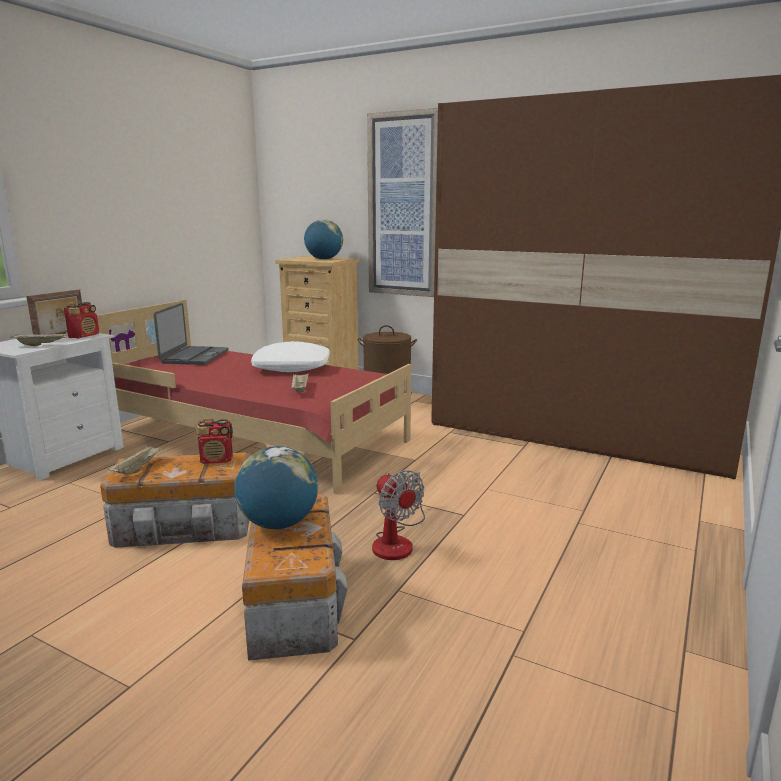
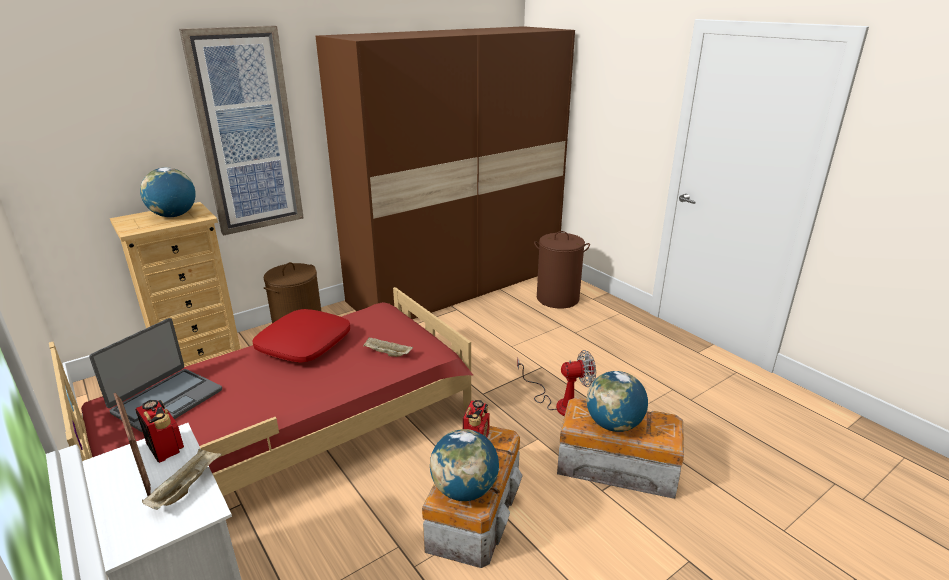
camera: 65 degrees left, 10 degrees up
beige tray [107,445,165,474] -> globe [430,429,499,501]
laptop [153,303,229,365] -> laptop turned 90 degrees clockwise [89,318,222,433]
white pillow [251,341,330,372] -> red pillow [252,309,350,363]
none -> brown laundry basket [534,231,590,309]

